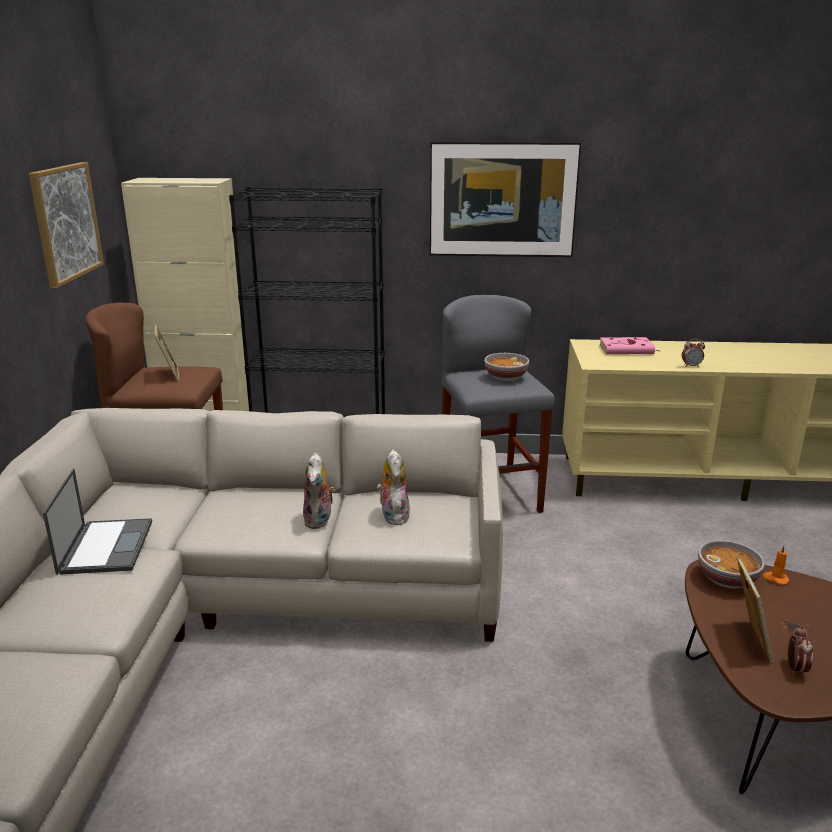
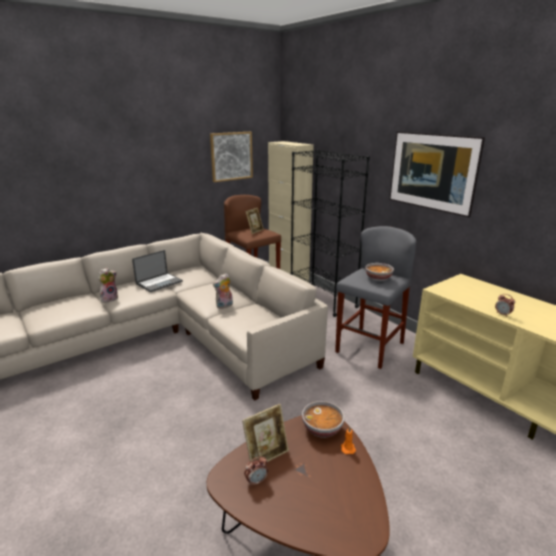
camera: 50 degrees right, 0 degrees up
plush toy [377,449,410,525] -> plush toy moved to [98,268,118,303]
pink book [599,337,659,354] -> none

